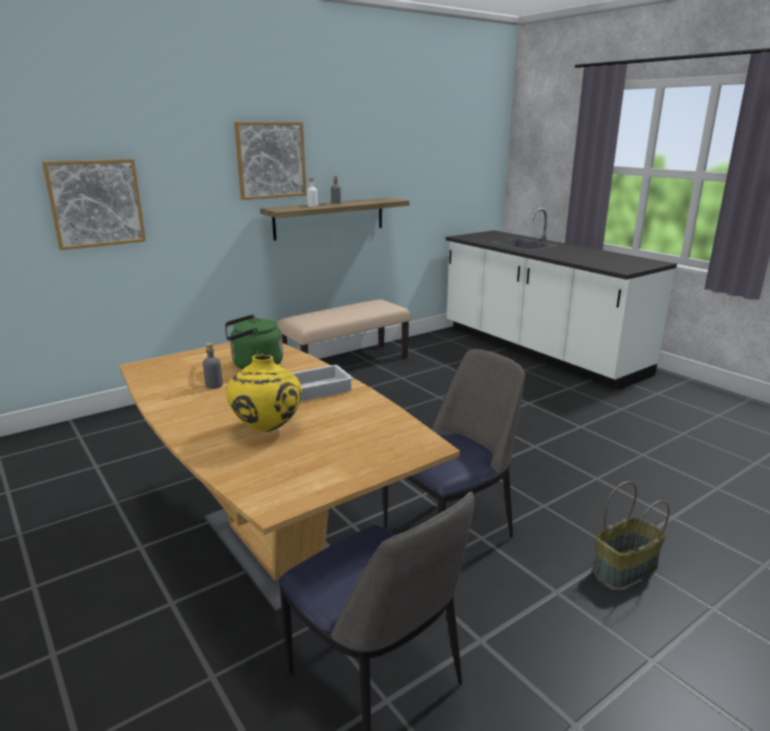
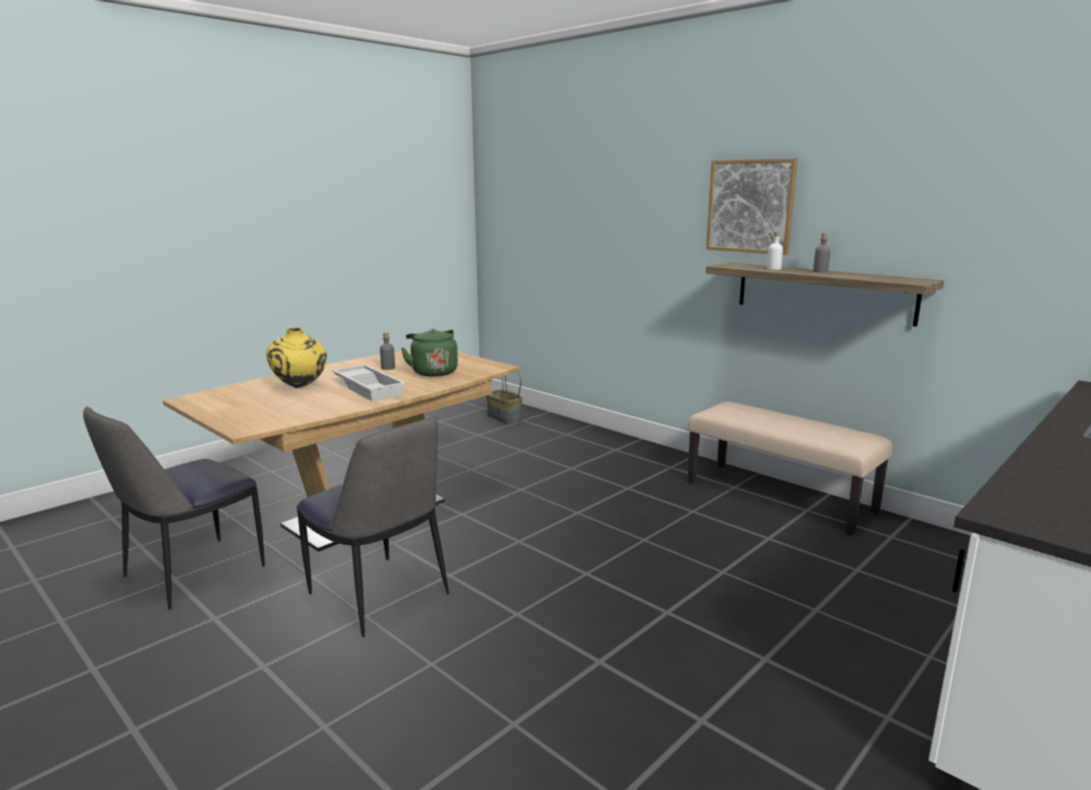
camera: 80 degrees right, 5 degrees down
picture [42,159,146,250] -> none
basket [593,481,670,588] -> basket moved to [486,371,522,424]

